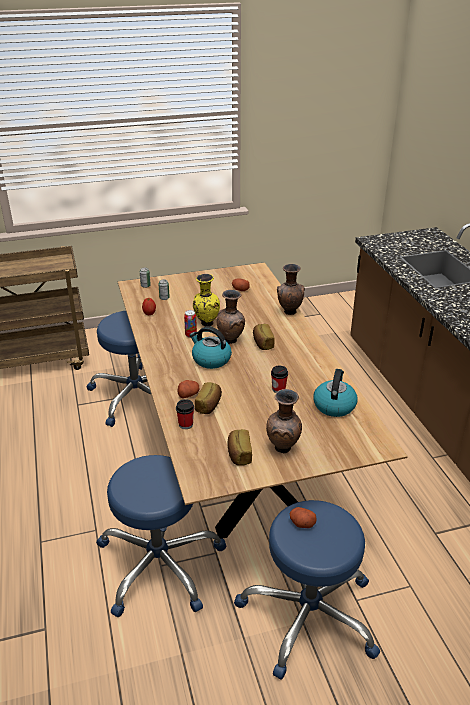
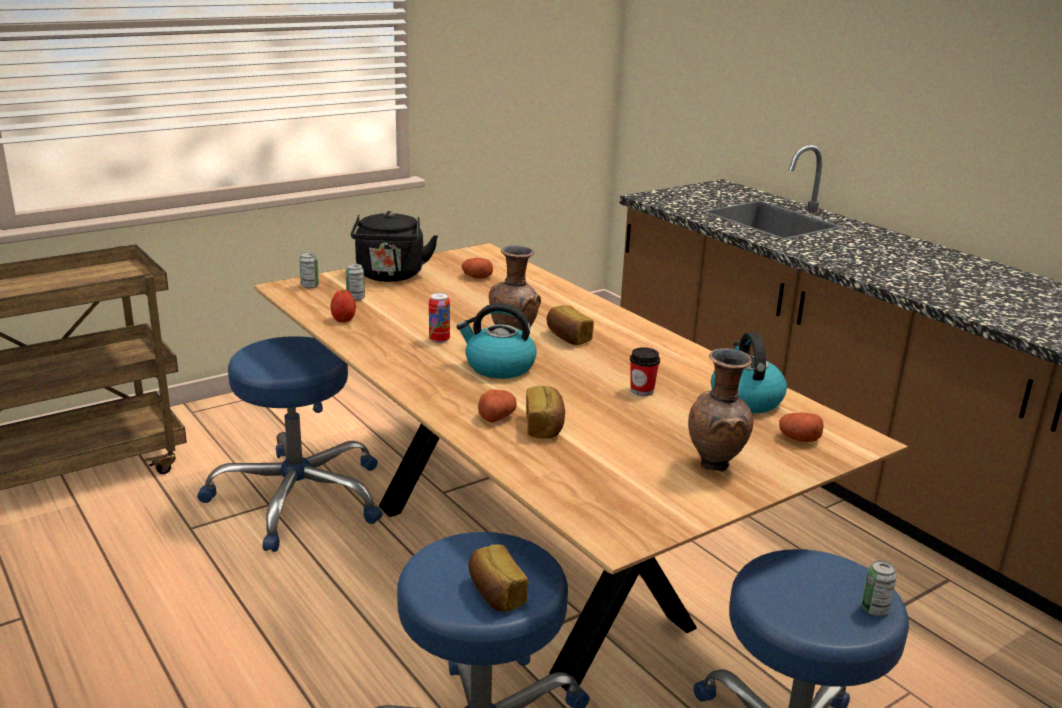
camera: 20 degrees left, 10 degrees down
cup [176,399,194,429] -> none
yellow vase [193,274,220,326] -> none
bread [228,429,252,466] -> bread moved to [469,544,528,612]
brown vase [277,264,305,315] -> none
potato [290,507,317,528] -> potato moved to [779,412,824,442]
none -> black kettle [351,211,438,282]
none -> can [861,560,897,616]

